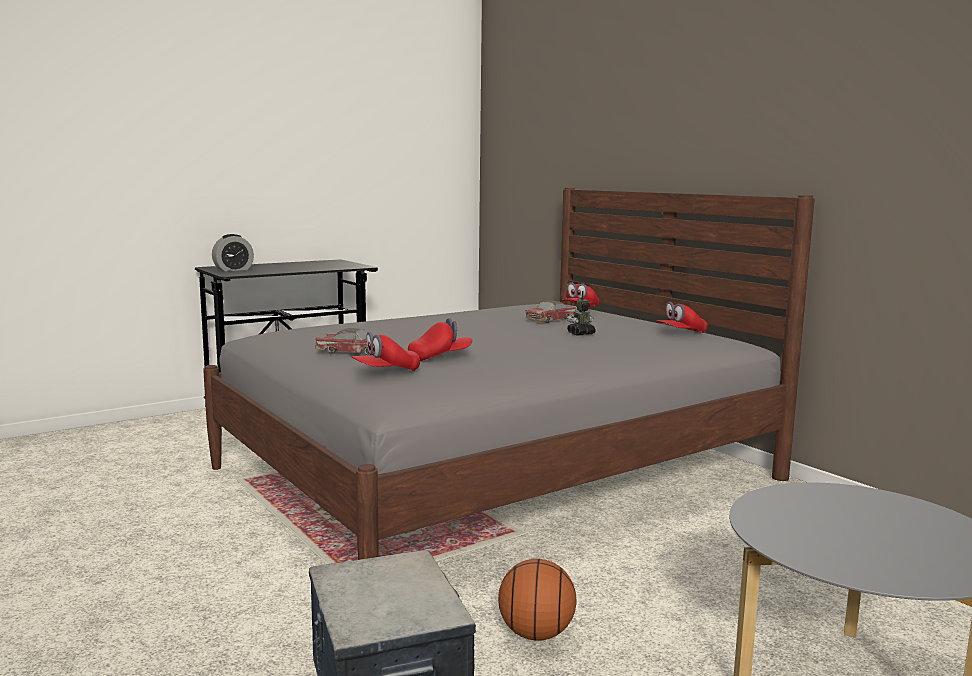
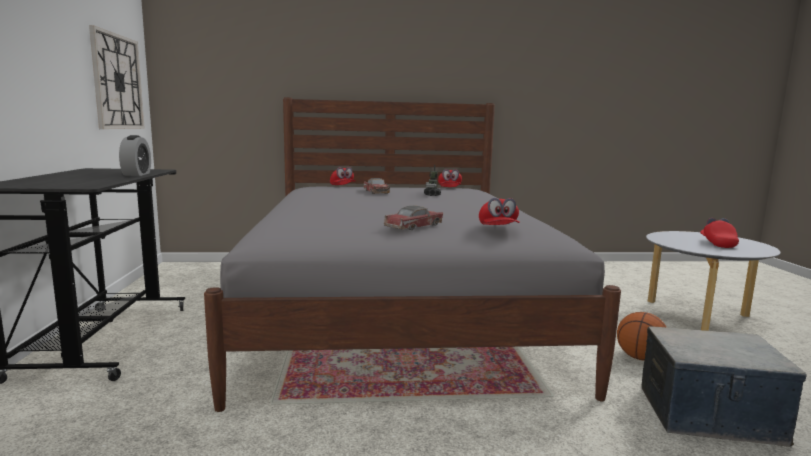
camera: 60 degrees left, 0 degrees up
alarm clock [212,234,254,271] -> alarm clock moved to [119,135,151,176]
red cap [408,318,472,361] -> red cap moved to [700,218,739,248]
none -> wall clock [89,25,145,129]

